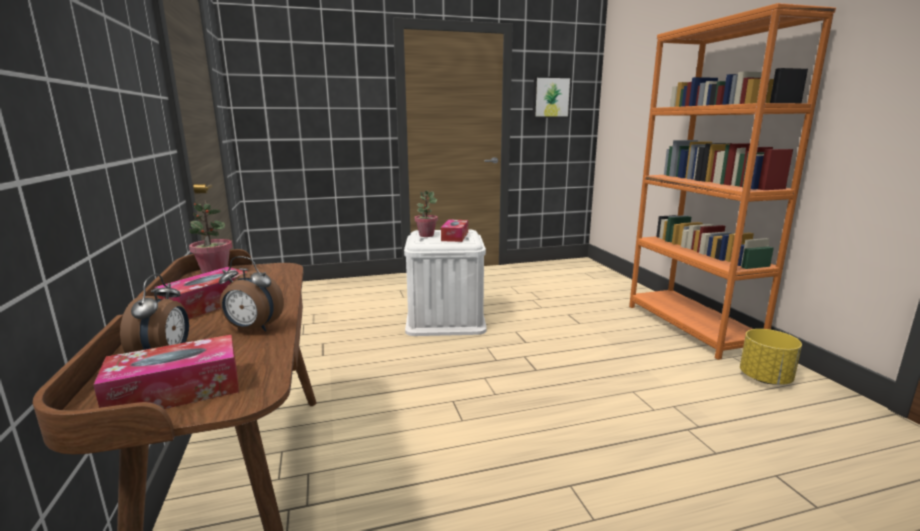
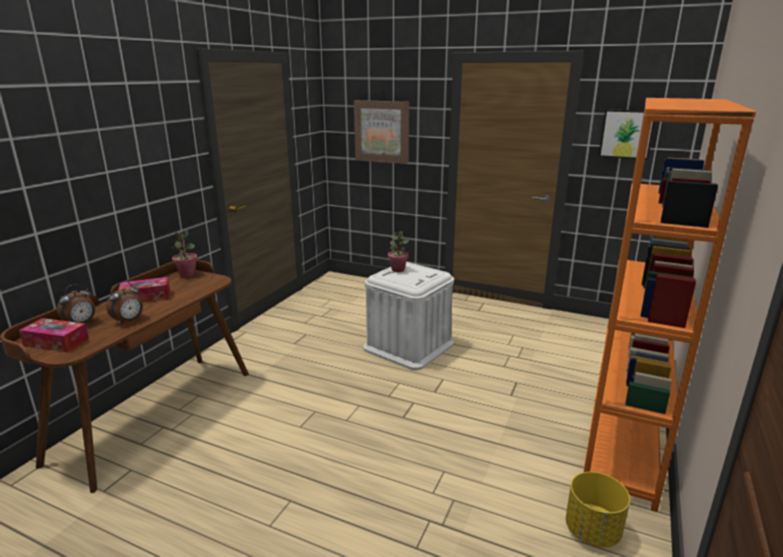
camera: 40 degrees right, 5 degrees up
alarm clock [219,256,284,332] -> alarm clock turned 105 degrees counterclockwise [106,281,143,324]
tissue box [441,219,468,242] -> none
none -> picture [354,100,409,163]

